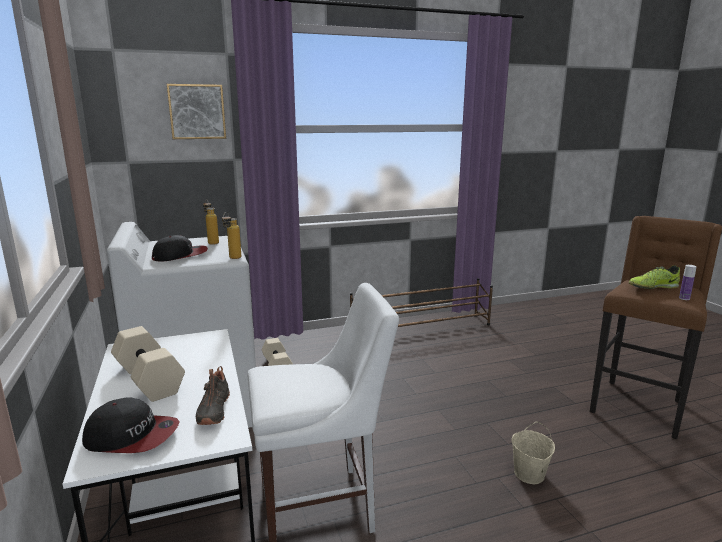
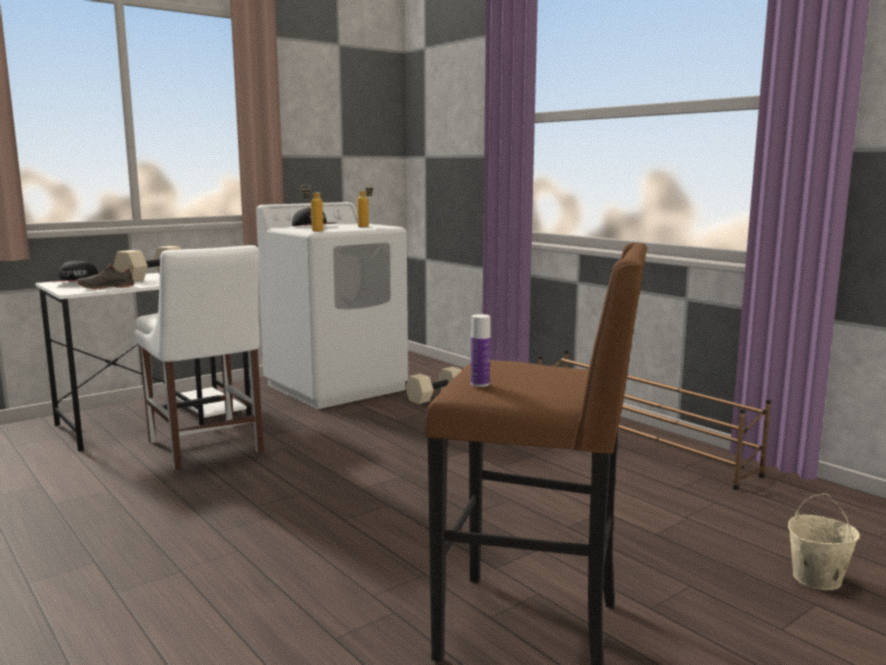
camera: 70 degrees right, 5 degrees down
picture [167,84,226,139] -> none
beige bucket [511,422,555,484] -> beige bucket moved to [788,494,860,590]
shoe [629,265,680,289] -> none

